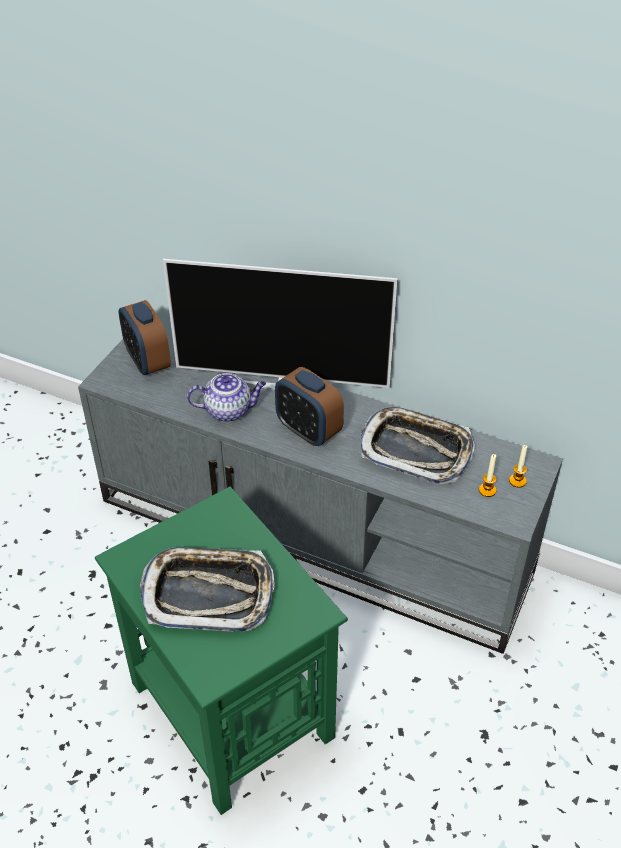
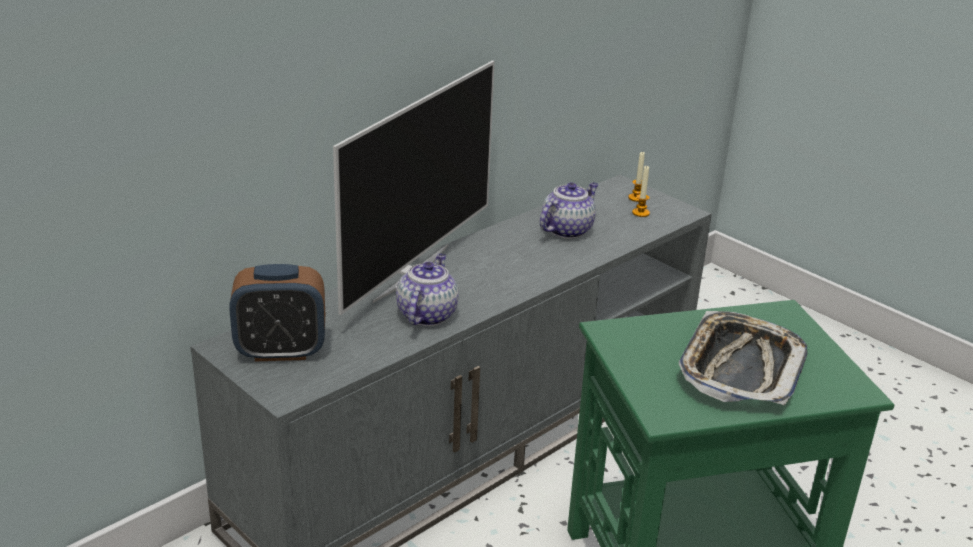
camera: 70 degrees left, 15 degrees down
alarm clock [275,367,344,446] -> none
tray [361,407,475,484] -> teapot [540,182,598,239]

